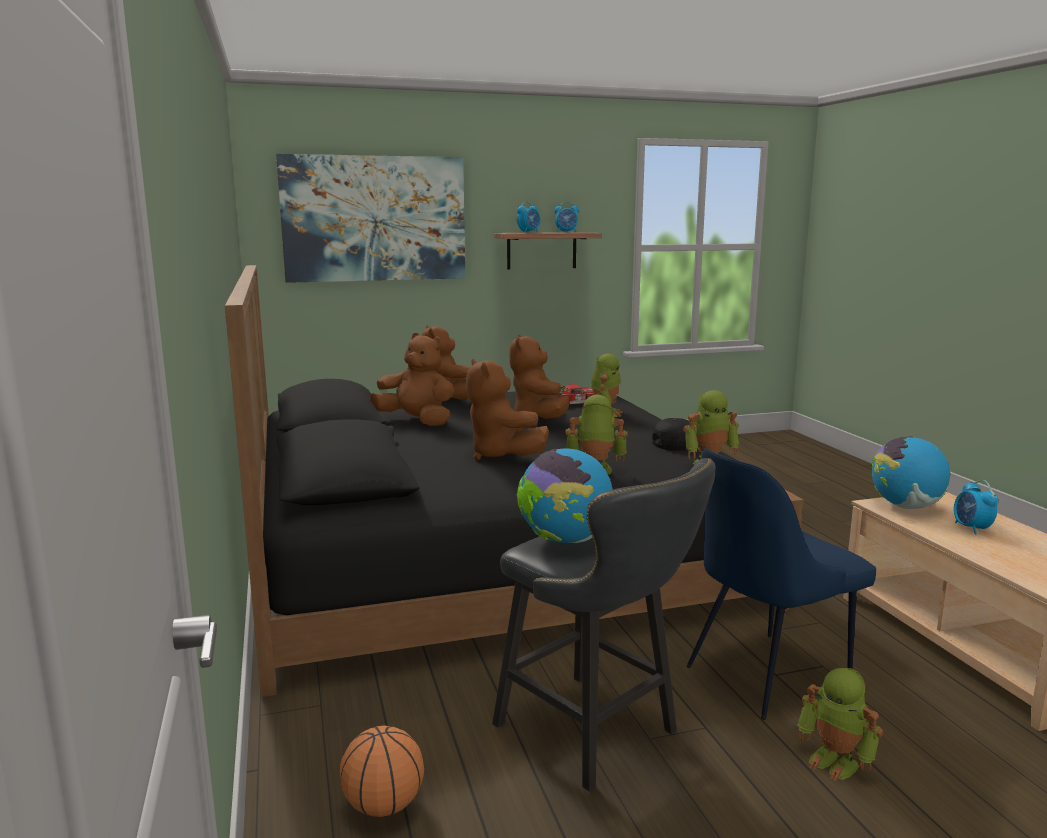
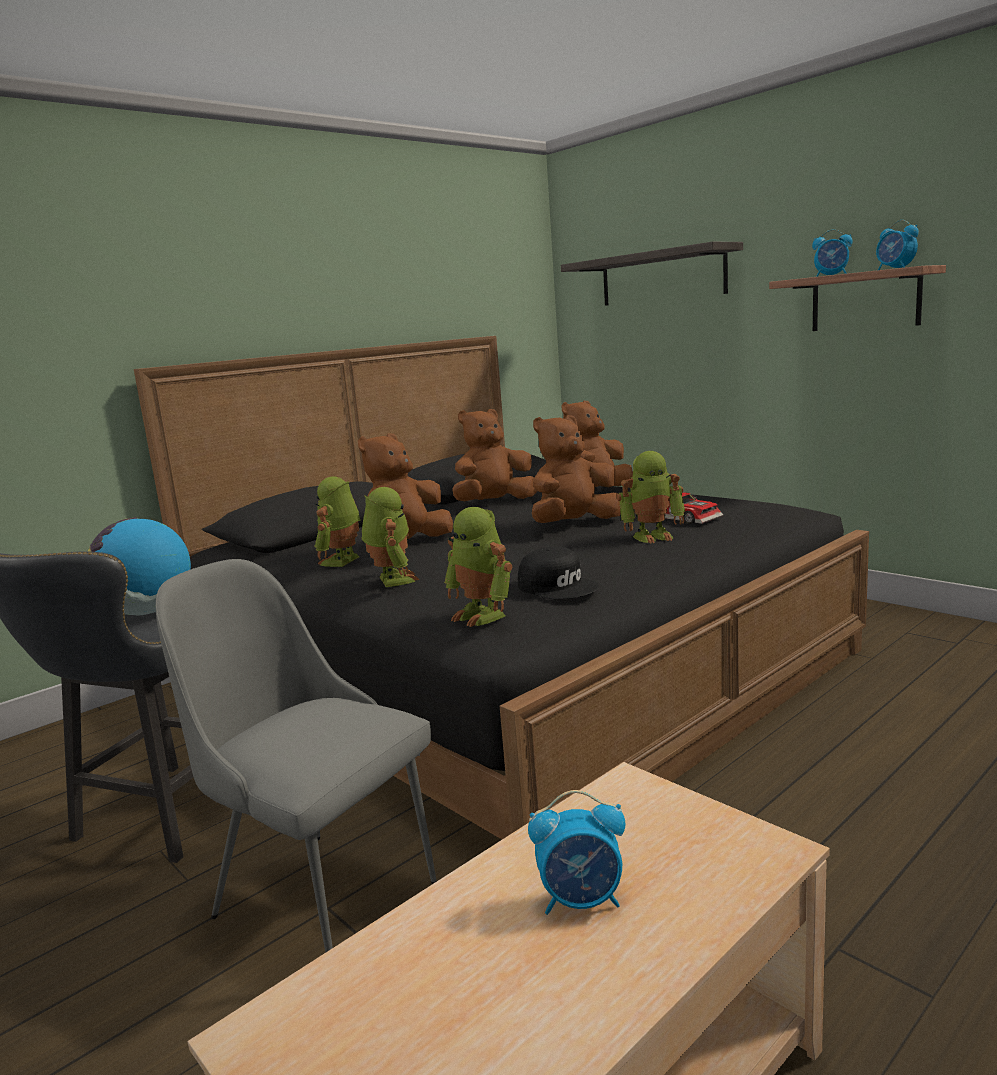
camera: 65 degrees right, 0 degrees up
picture [276,154,465,283] -> shelf [561,242,743,306]
basketball [340,726,424,817] -> none
brown plush toy [369,333,454,426] -> brown plush toy turned 120 degrees counterclockwise [452,409,537,501]
blue chair [687,448,877,720] -> grey chair [156,559,437,953]
toy robot [797,668,883,781] -> toy robot moved to [314,476,361,567]
globe [872,436,950,509] -> none
alarm clock [954,480,999,535] -> alarm clock turned 150 degrees counterclockwise [528,790,626,915]

